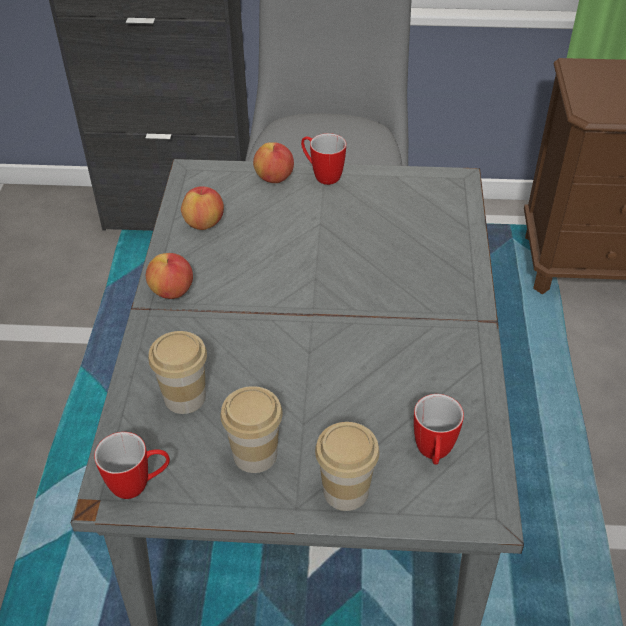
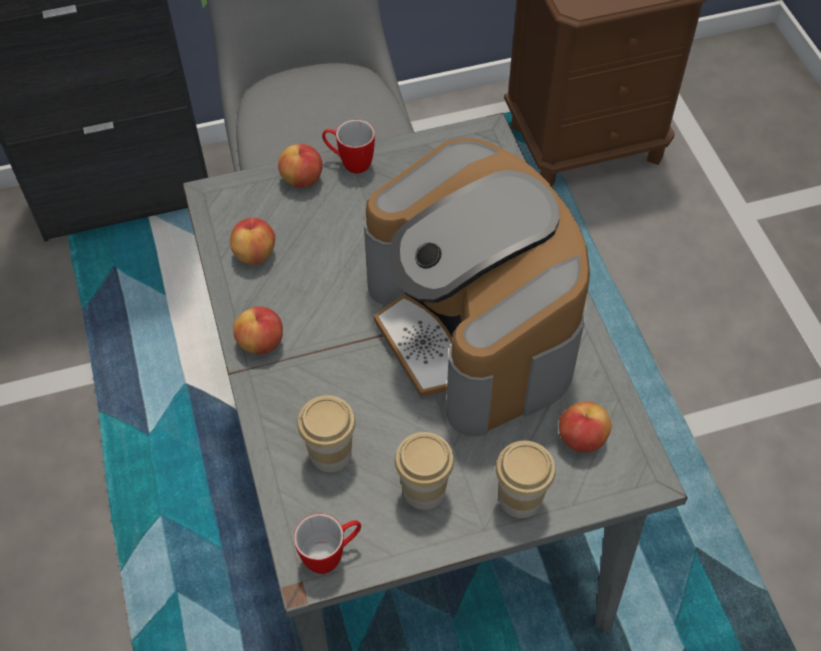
camera: 20 degrees left, 10 degrees up
mug [414,394,464,465] -> apple [559,401,611,453]
none -> coffee machine [364,138,590,437]

